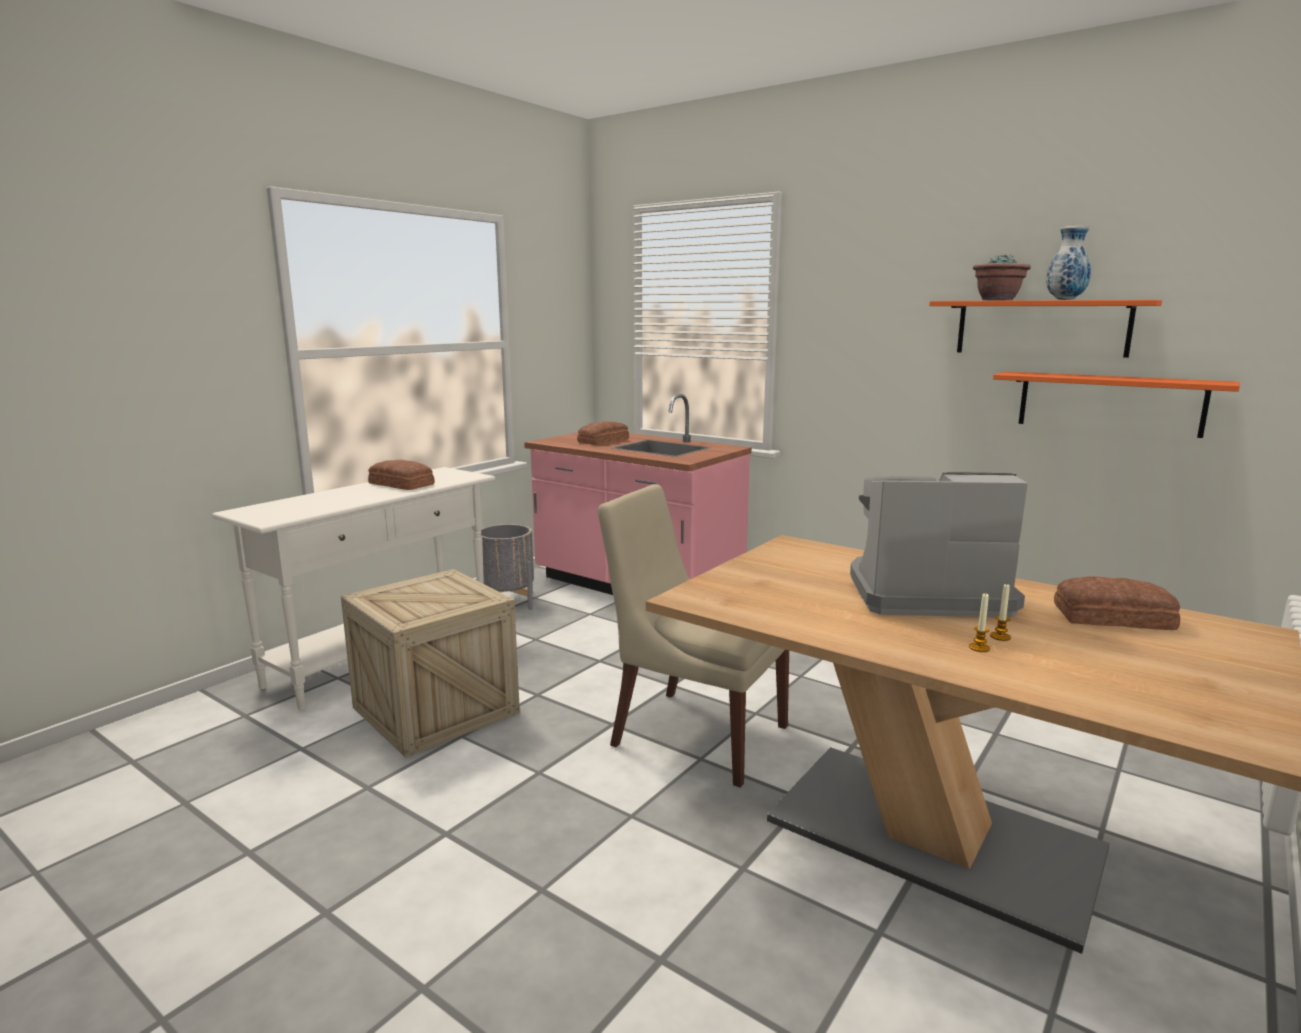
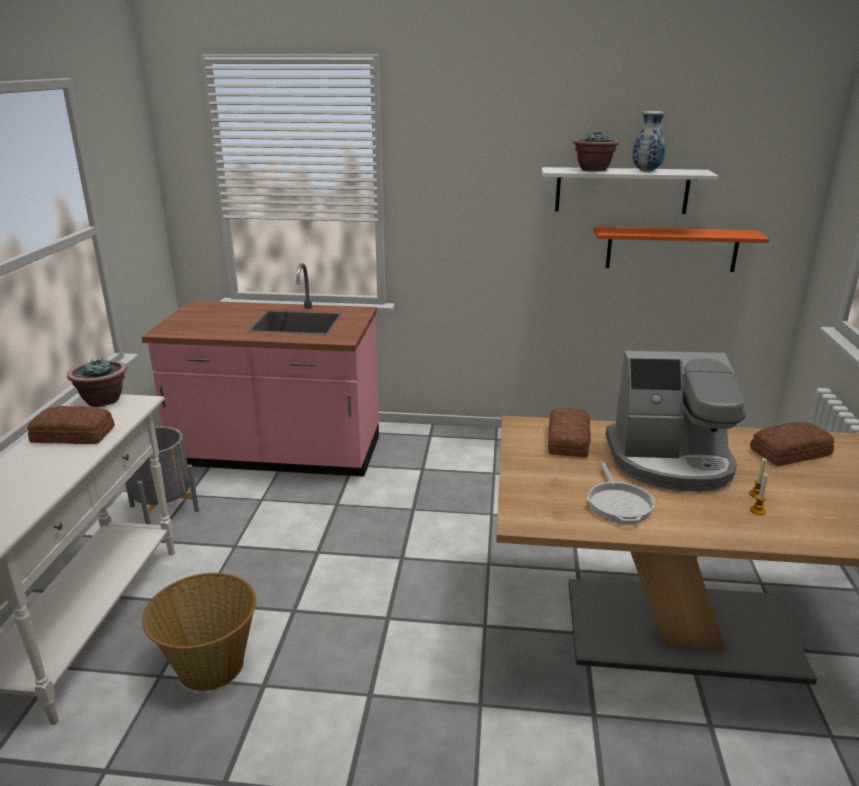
camera: 30 degrees left, 10 degrees up
crate [341,569,520,757] -> basket [142,573,256,691]
bread [577,421,629,445] -> bread moved to [548,407,591,458]
beige chair [598,484,789,788] -> none
coffee machine [850,472,1028,618] -> coffee machine turned 150 degrees counterclockwise [605,351,746,491]
orange shelf [929,300,1162,358] -> white shelf [542,167,718,214]
none -> potted plant [67,358,127,407]
none -> frying pan [587,460,655,524]

